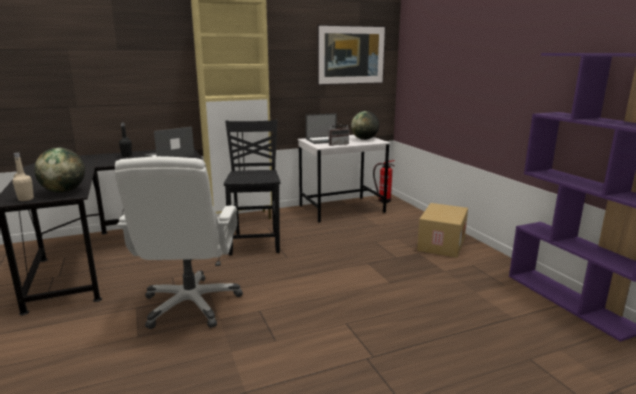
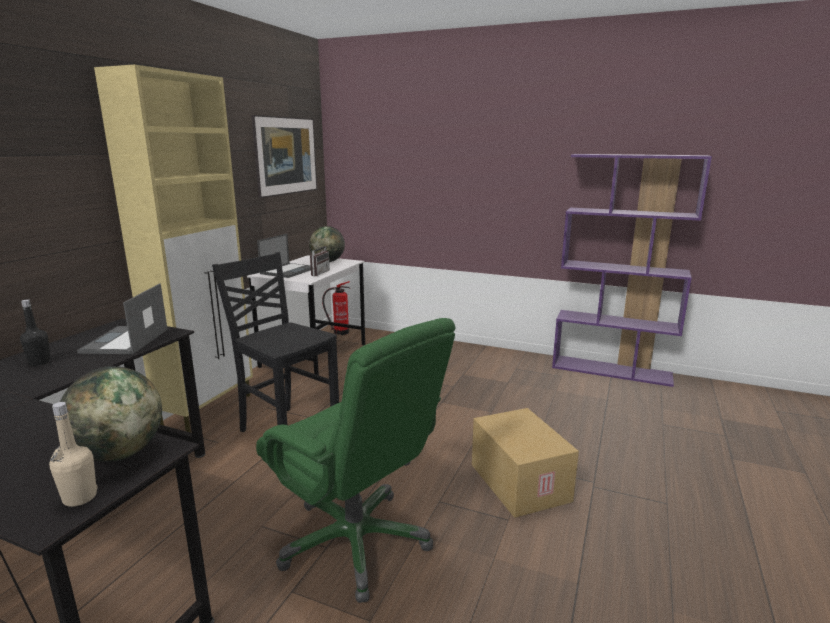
camera: 45 degrees left, 0 degrees up
white office chair [115,156,243,329] -> green office chair [256,318,455,603]
cardboard box [417,203,468,258] -> cardboard box moved to [472,408,579,518]

